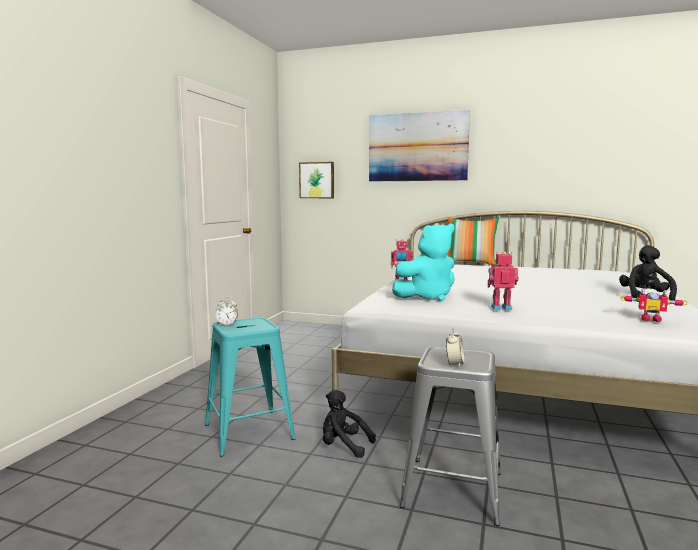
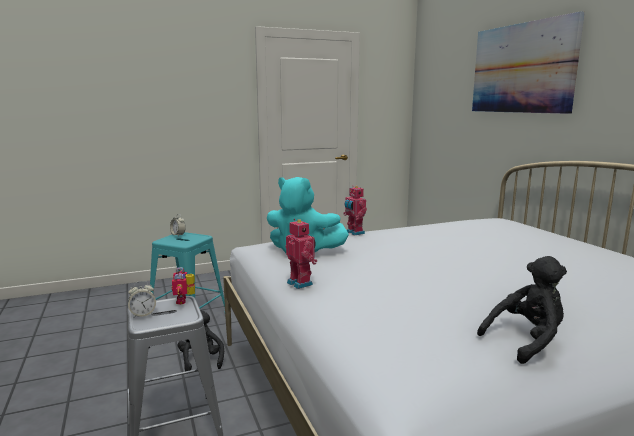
camera: 50 degrees right, 5 degrees up
picture [299,162,334,198] -> none
pillow [447,217,499,265] -> none
toy robot [620,288,688,322] -> toy robot moved to [172,267,195,304]

